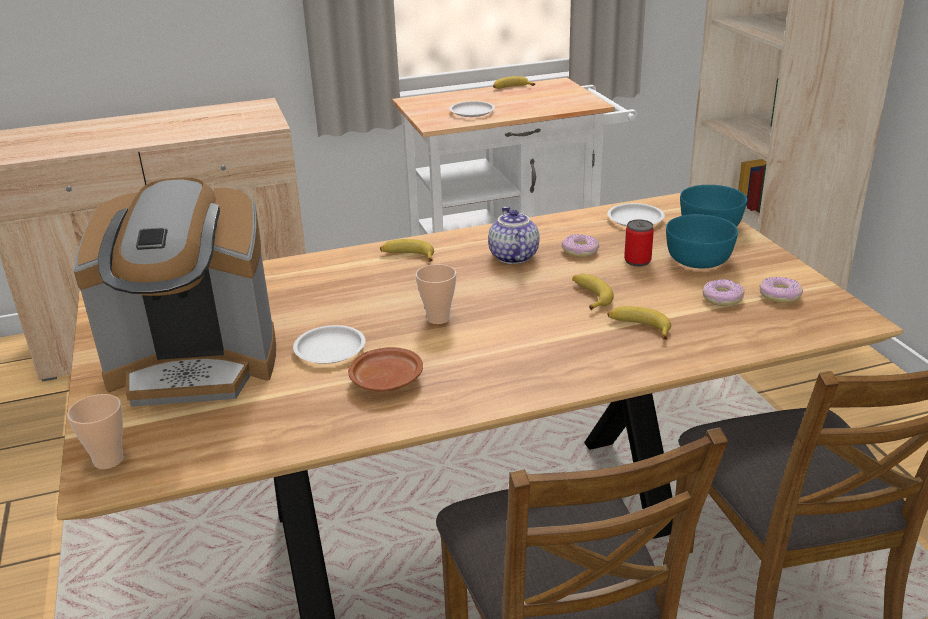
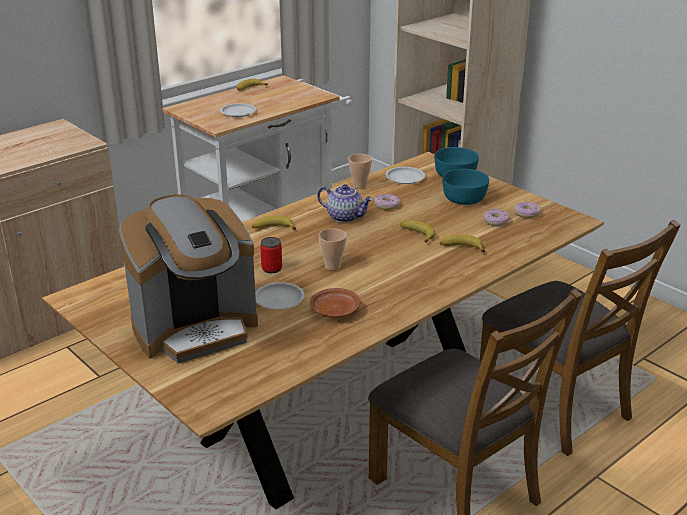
camera: 25 degrees left, 0 degrees up
cup [67,394,123,469] -> cup moved to [348,154,372,189]
teapot [488,206,540,264] -> teapot turned 150 degrees clockwise [317,184,373,223]
can [624,219,654,266] -> can moved to [260,237,282,273]

